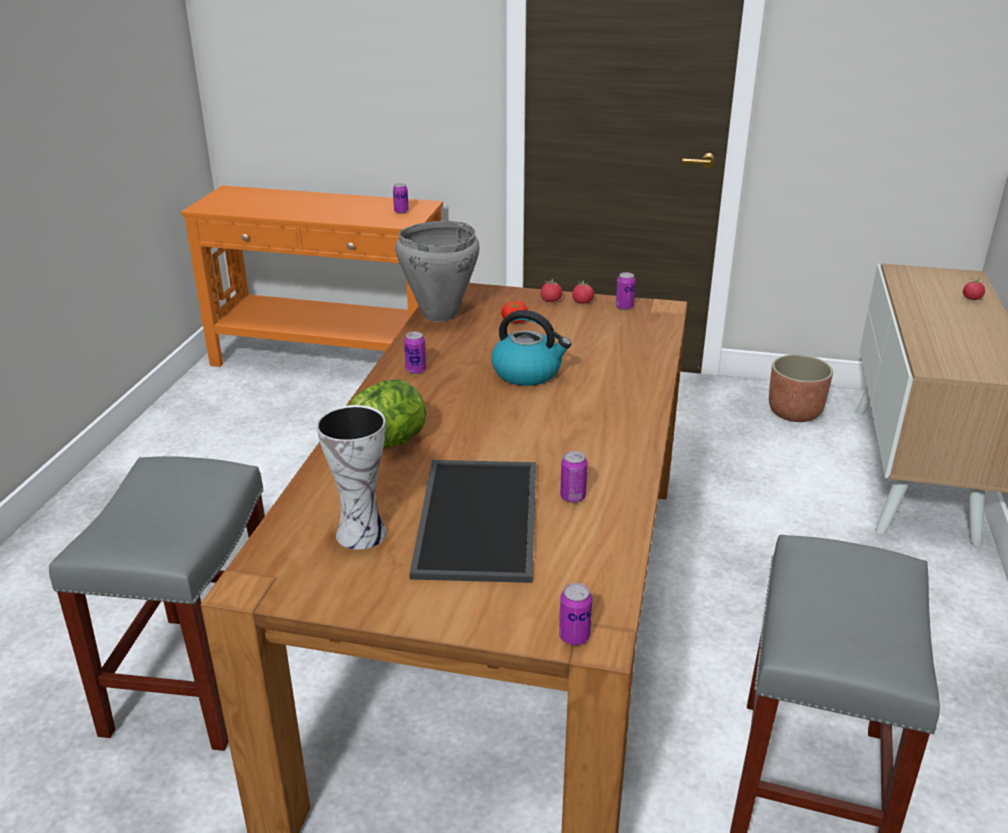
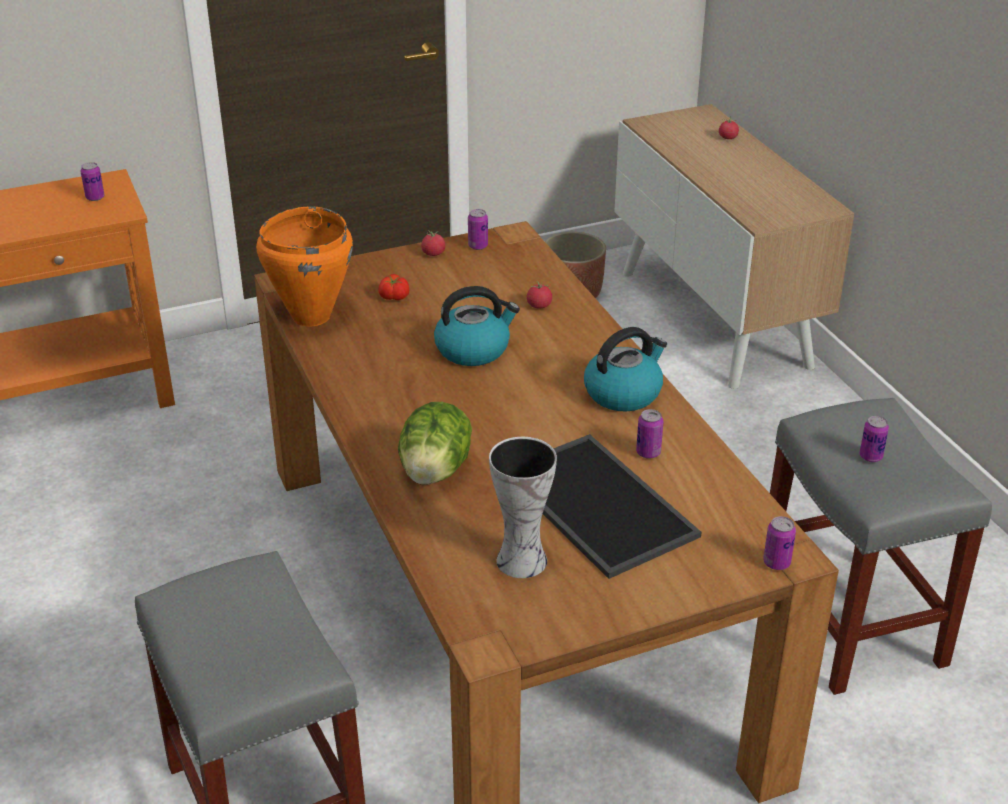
camera: 35 degrees left, 5 degrees up
grey cooking pot [395,221,480,322] -> orange cooking pot [256,206,353,327]
can [404,332,426,374] -> can moved to [860,416,889,462]
tomato [541,279,562,302] -> tomato moved to [527,281,552,308]
none -> kettle [584,327,667,412]

